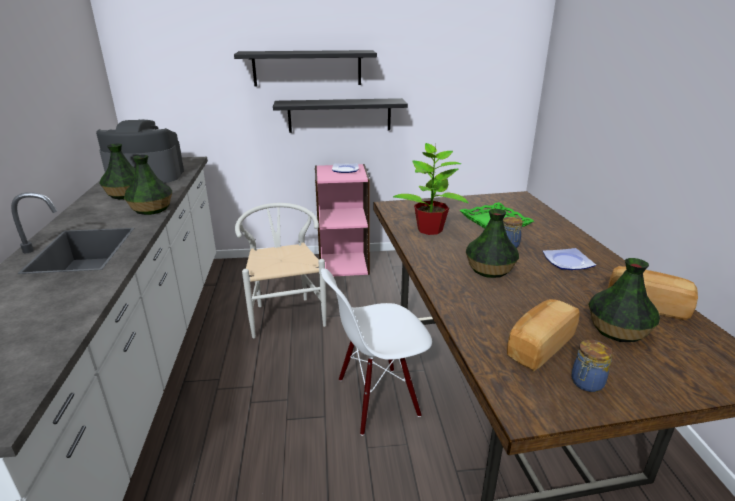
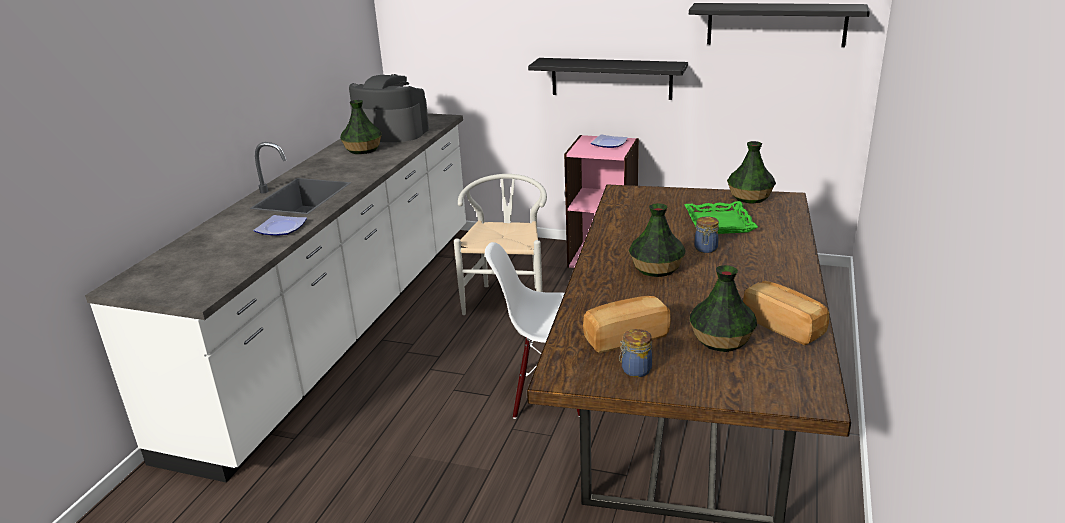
camera: 25 degrees right, 0 degrees up
vase [124,155,172,215] -> vase moved to [727,141,776,203]
black shelf [234,50,377,87] -> black shelf moved to [689,3,870,47]
potted plant [393,143,469,235] -> none
plate [542,248,596,270] -> plate moved to [253,215,307,236]

